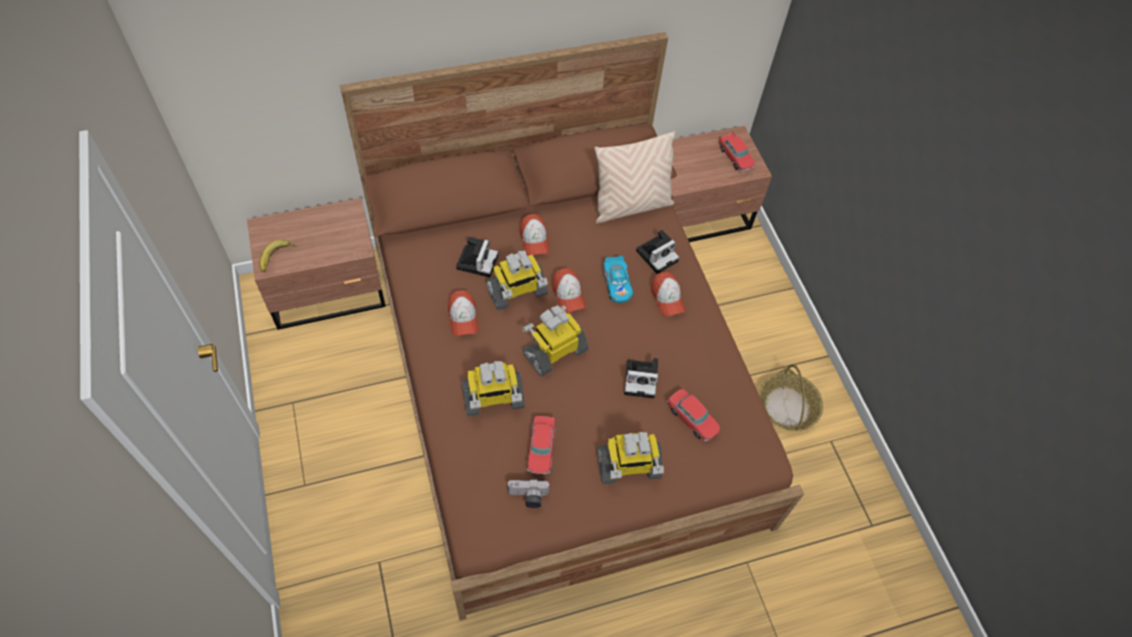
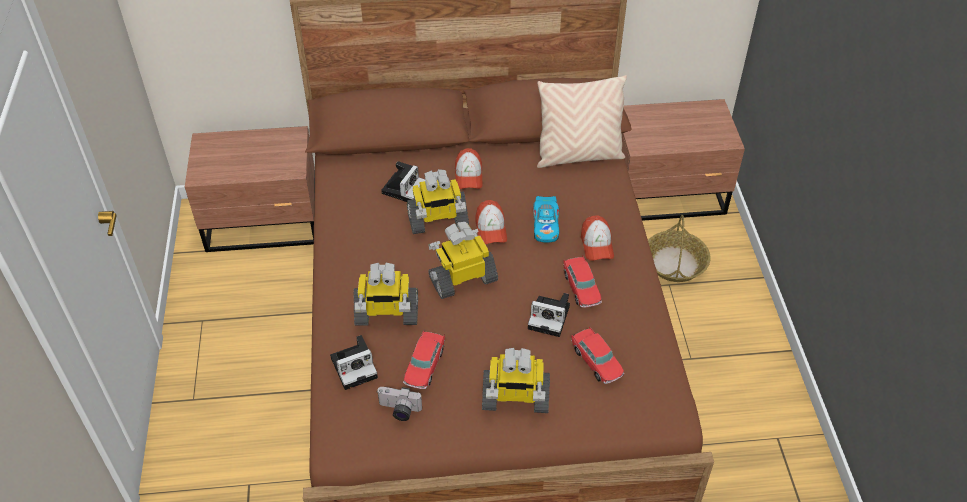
camera: 15 degrees right, 10 degrees down
banana [259,239,297,272] -> none
cap [448,290,479,336] -> none
camera [636,230,679,274] -> camera moved to [330,335,378,390]
toy car [719,132,755,171] -> toy car moved to [563,256,602,307]
basket [759,364,823,431] -> basket moved to [648,215,711,282]

